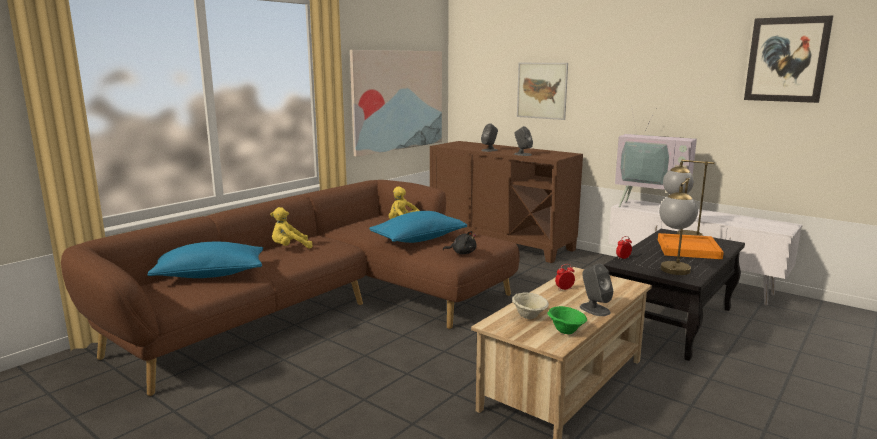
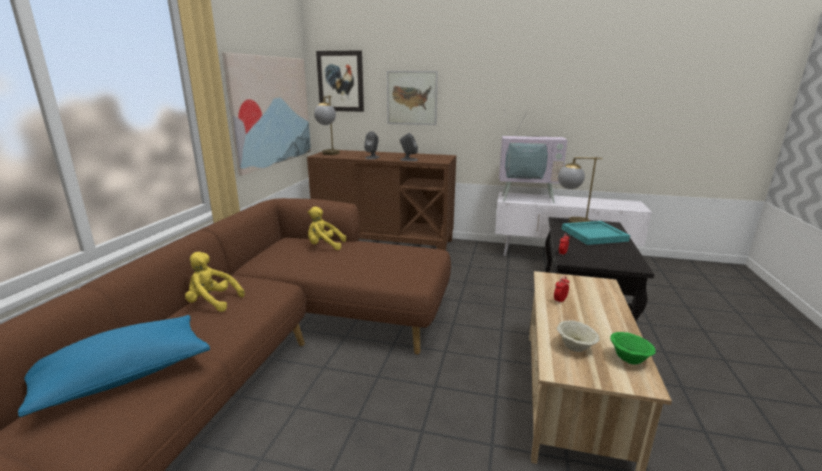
camera: 25 degrees left, 5 degrees up
yellow plush toy [270,207,313,249] -> yellow plush toy turned 60 degrees clockwise [185,252,245,312]
blue pillow [369,211,467,243] -> none
black plush toy [443,231,477,254] -> none
grey speaker [580,264,613,316] -> none
orange tray [658,233,724,259] -> turquoise tray [562,221,630,245]
table lamp [659,178,698,275] -> table lamp moved to [314,96,340,155]
picture [744,15,833,103] -> picture moved to [316,50,364,112]

